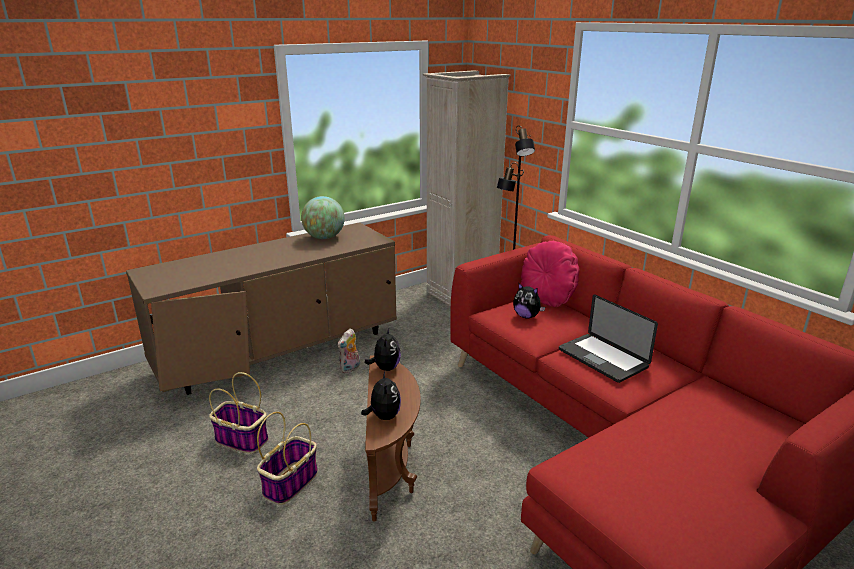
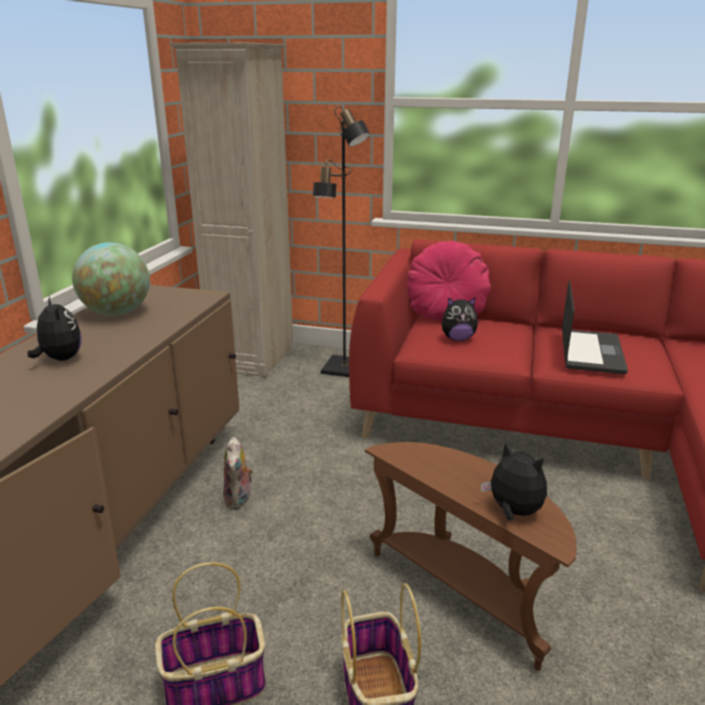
camera: 40 degrees left, 0 degrees up
plush toy [365,328,401,371] -> plush toy moved to [27,296,81,361]
laptop [559,294,658,383] -> laptop turned 90 degrees counterclockwise [562,280,628,374]

